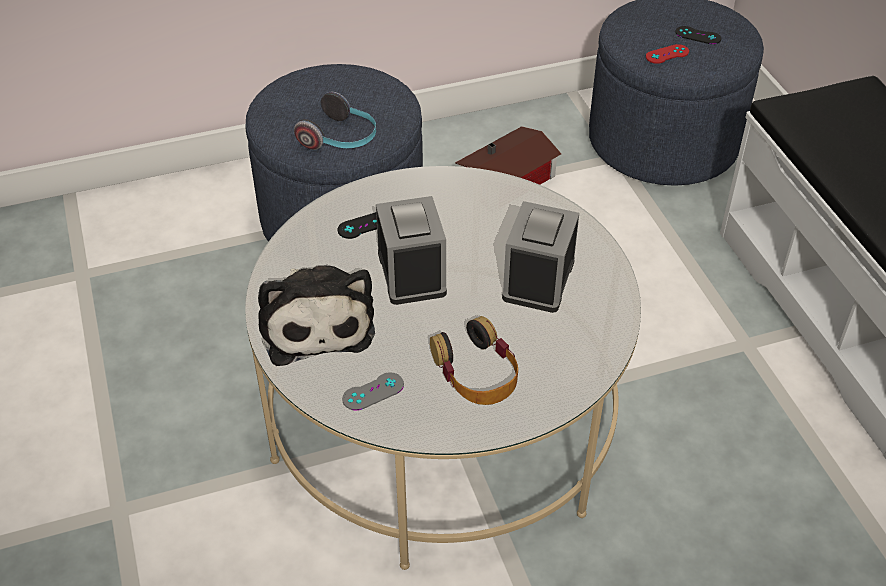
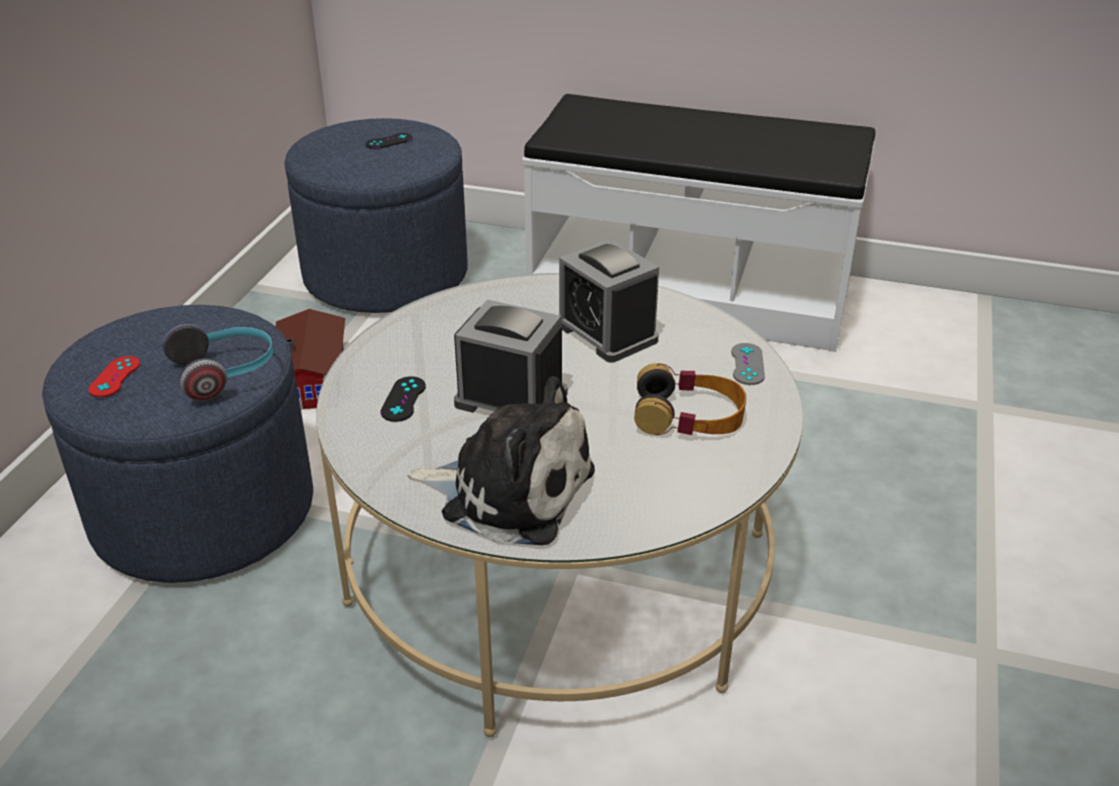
camera: 55 degrees left, 10 degrees down
grey game controller [342,372,404,411] -> grey game controller moved to [731,343,765,385]
red game controller [646,44,689,64] -> red game controller moved to [88,356,140,397]

